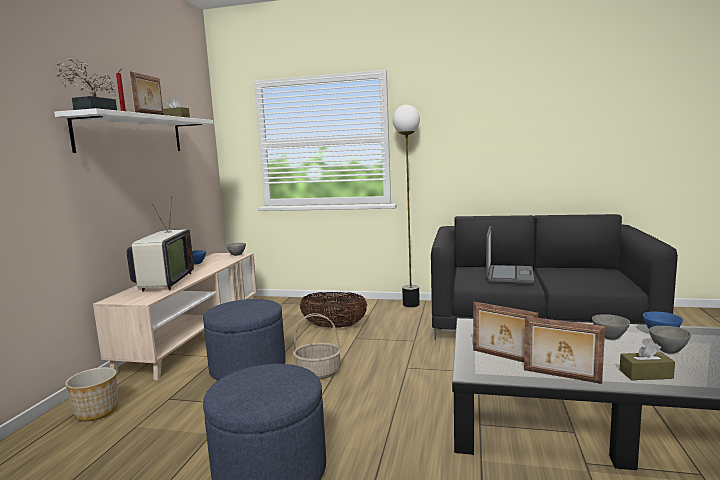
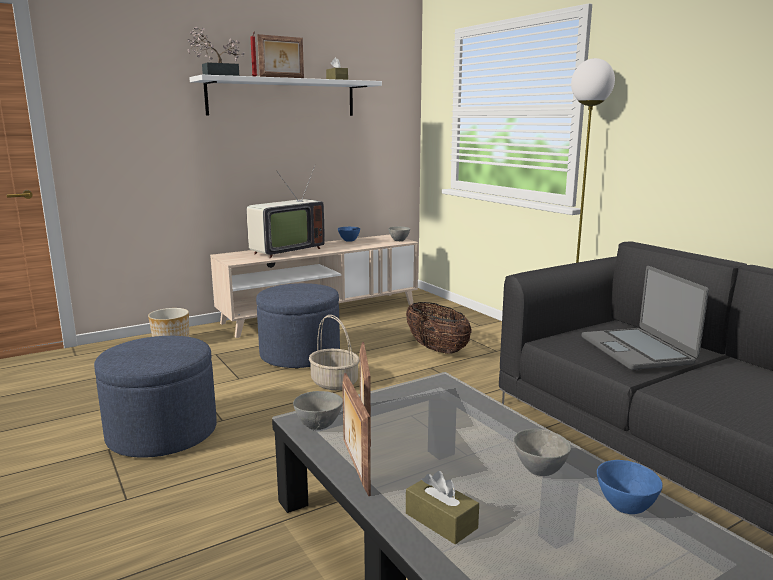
camera: 45 degrees right, 5 degrees up
laptop [486,226,534,284] -> laptop turned 105 degrees clockwise [582,266,709,370]
grey bowl [649,326,691,354] -> grey bowl moved to [293,391,343,430]

